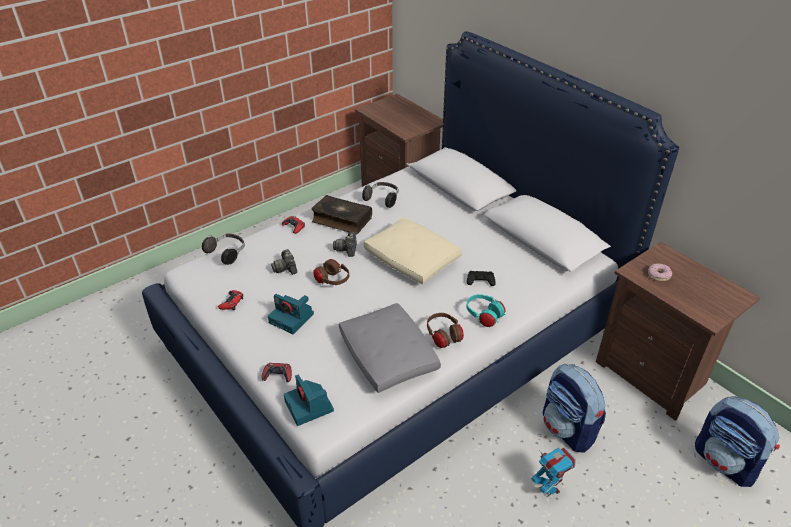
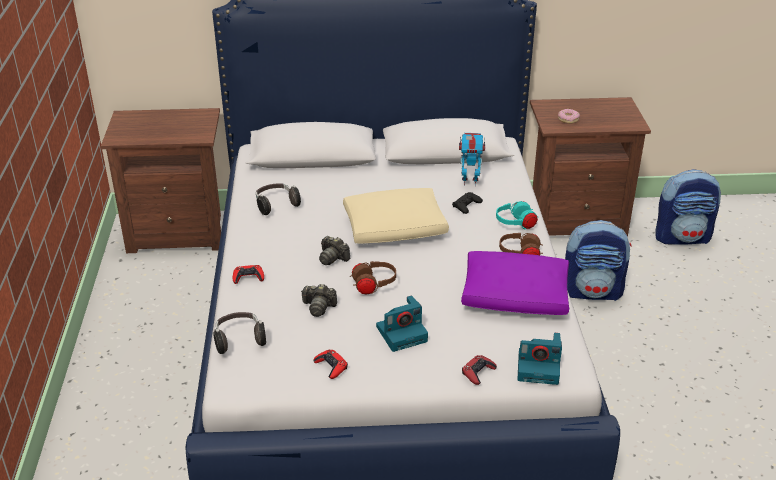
camera: 55 degrees left, 5 degrees down
book [311,195,372,234] -> none
grey pillow [339,303,441,393] -> purple pillow [461,251,569,315]
toy robot [532,447,576,497] -> toy robot moved to [459,133,485,187]

